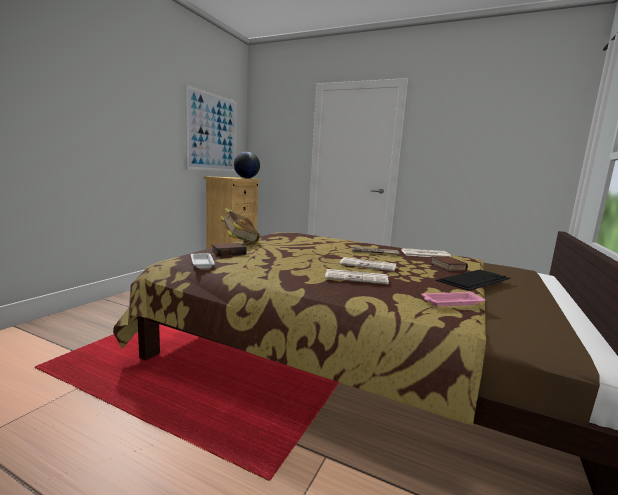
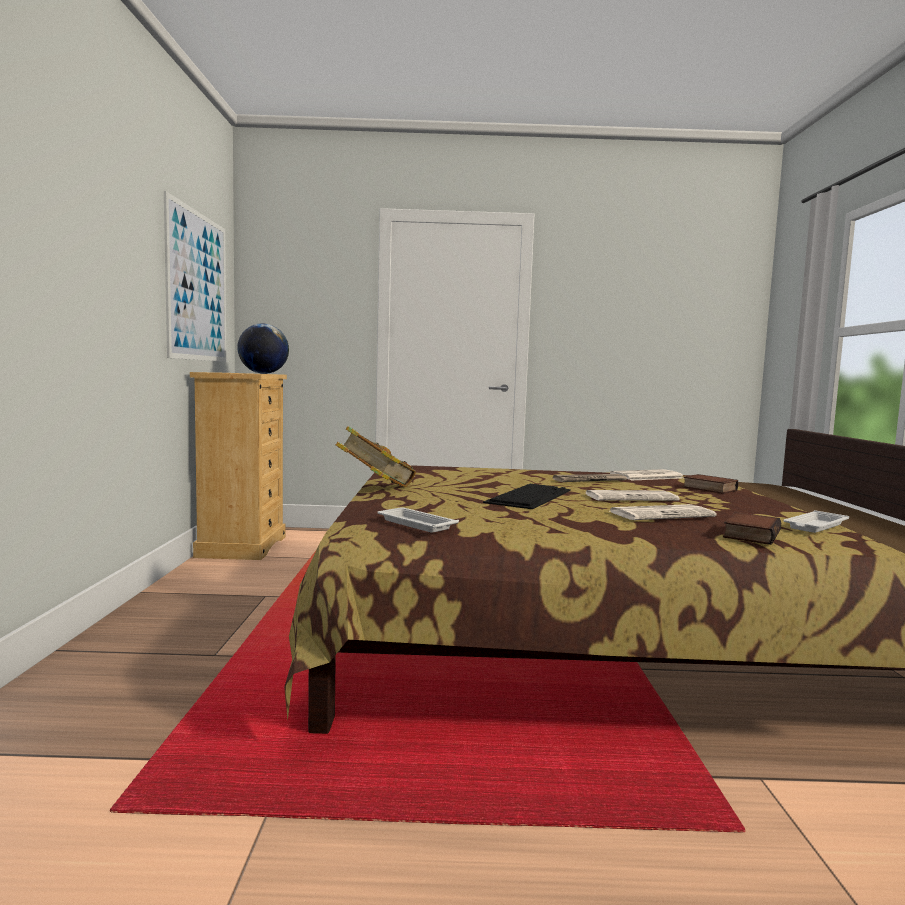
camera: 25 degrees left, 5 degrees down
book [211,243,247,256] -> book moved to [723,512,781,545]
pink tray [422,291,485,306] -> white tray [783,510,849,533]
keyboard [436,270,510,291] -> keyboard moved to [483,484,571,509]

